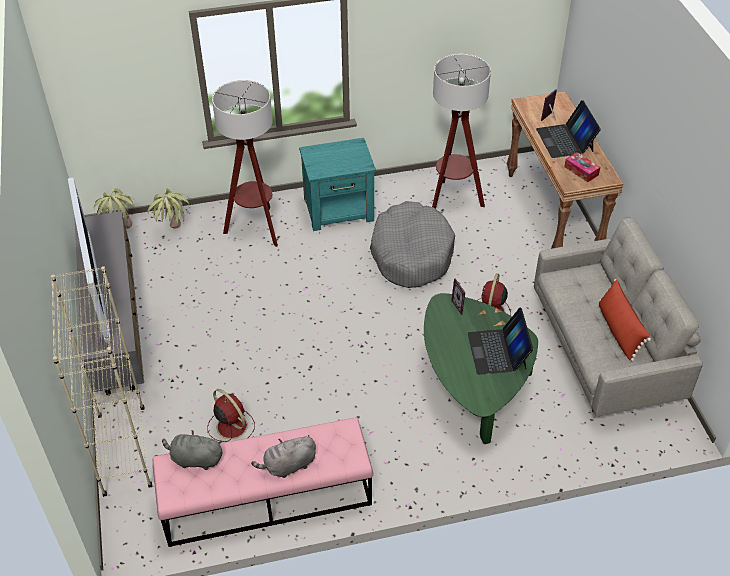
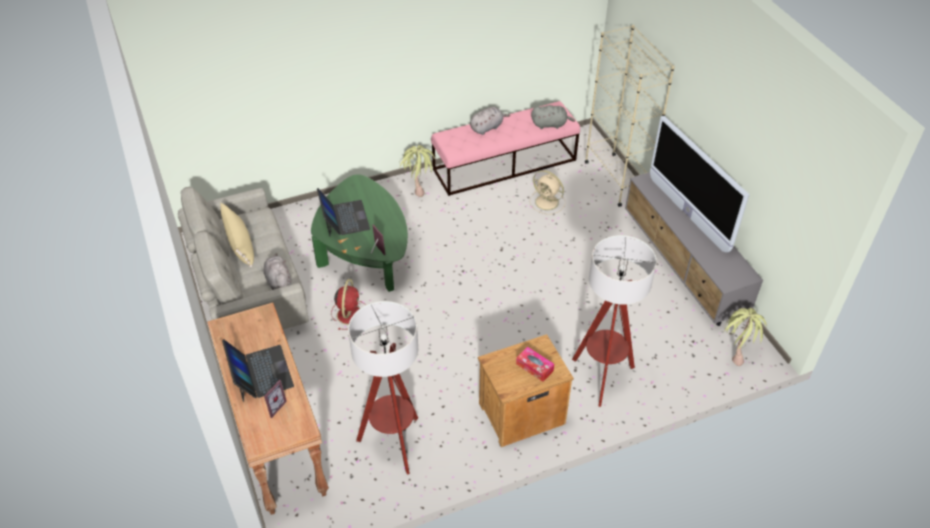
camera: 170 degrees right, 0 degrees up
potted plant [148,189,190,229] -> potted plant moved to [400,145,435,197]
red fan [207,389,255,442] -> beige fan [530,170,565,214]
turquoise nightstand [299,138,376,231] -> brown nightstand [478,334,574,447]
grey dog bed [370,201,455,288] -> none
tissue box [564,152,600,182] -> tissue box moved to [516,347,554,382]
red pillow [599,279,651,362] -> beige pillow [220,203,254,267]
none -> grey plush toy [264,253,291,290]

